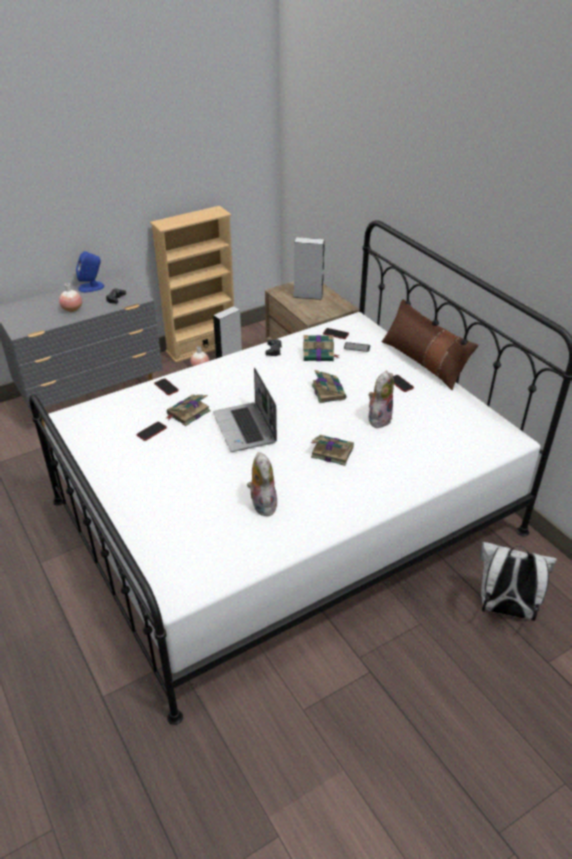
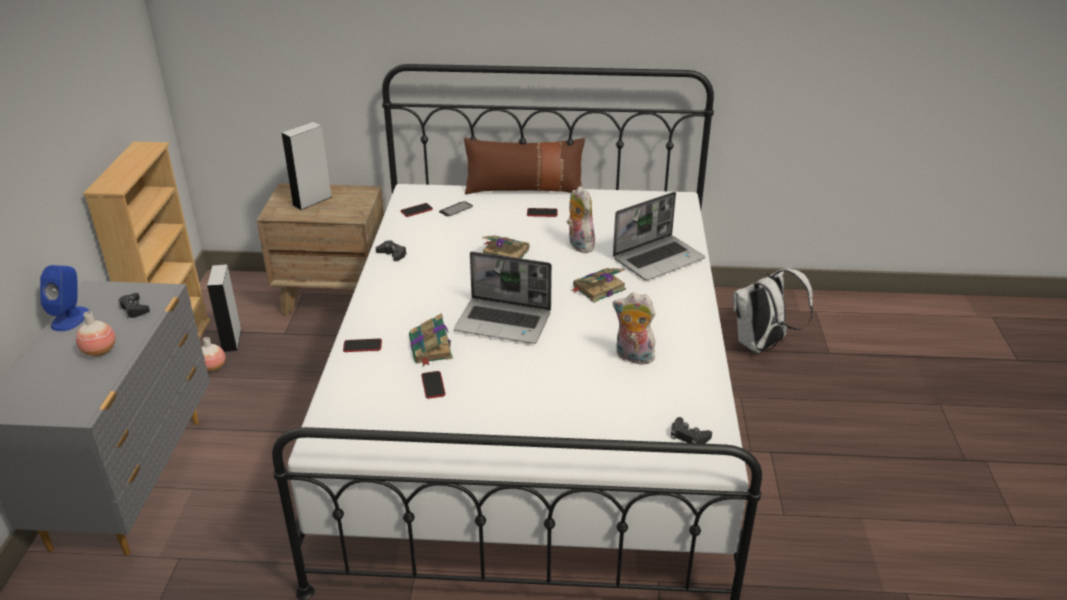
camera: 55 degrees left, 5 degrees down
book [303,335,340,361] -> none
none -> laptop [613,192,705,280]
none -> black game controller [671,417,712,444]

